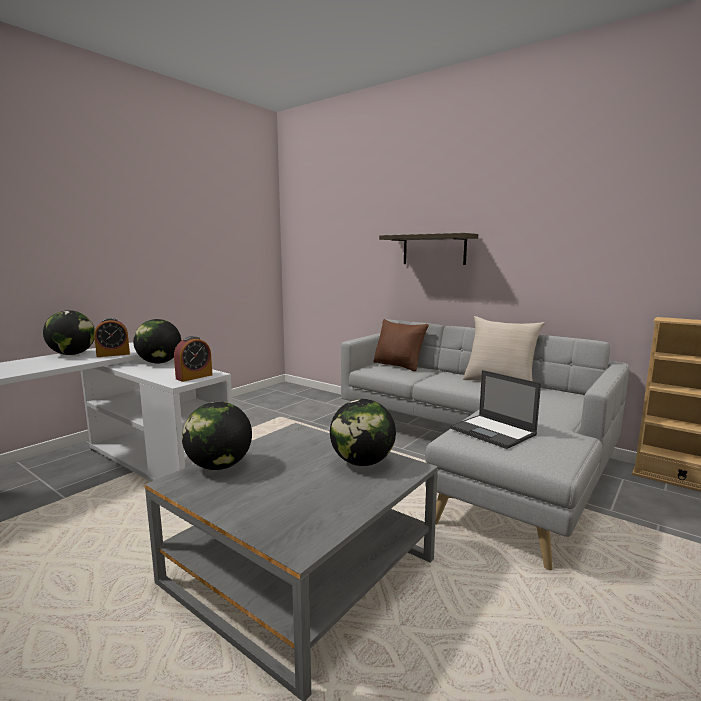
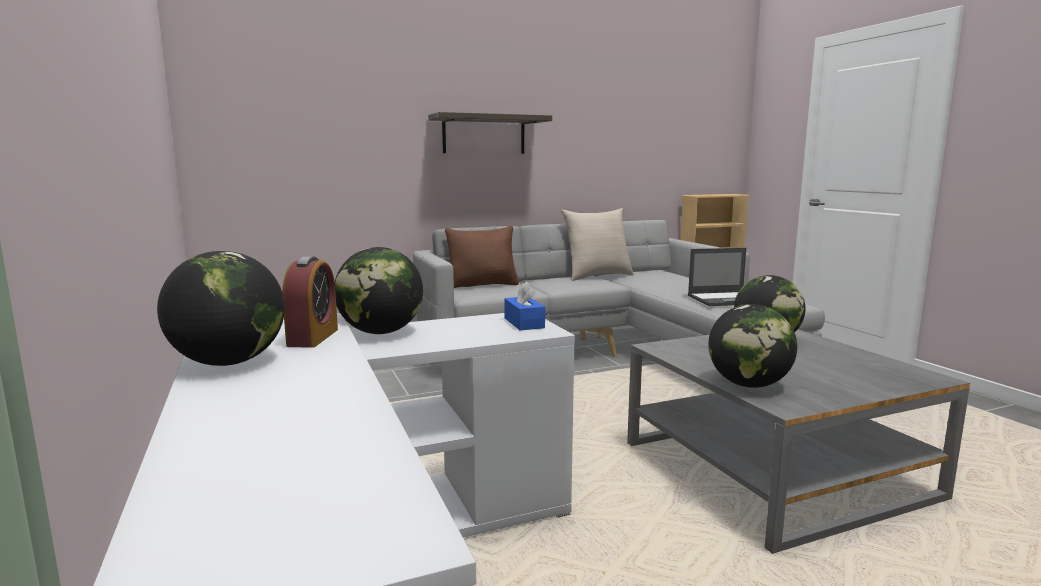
camera: 60 degrees left, 0 degrees up
alarm clock [174,336,212,382] -> blue tissue box [504,281,545,330]

